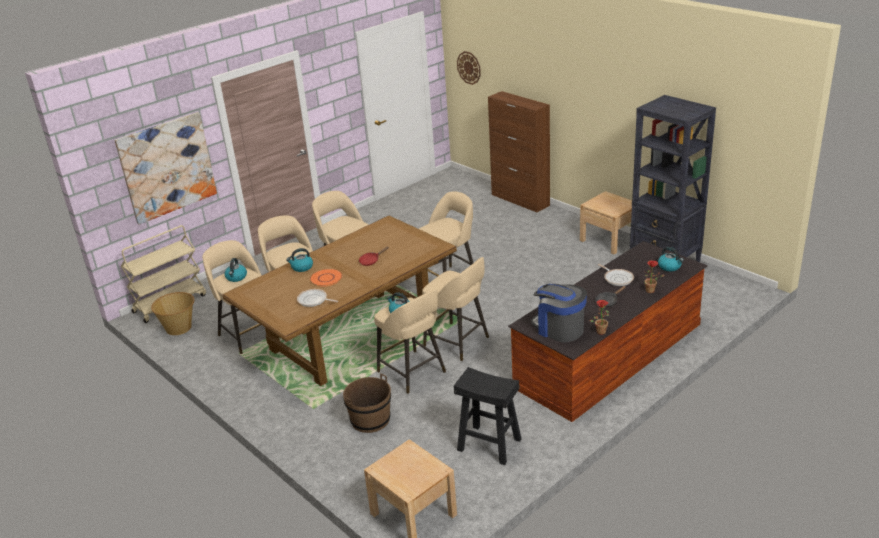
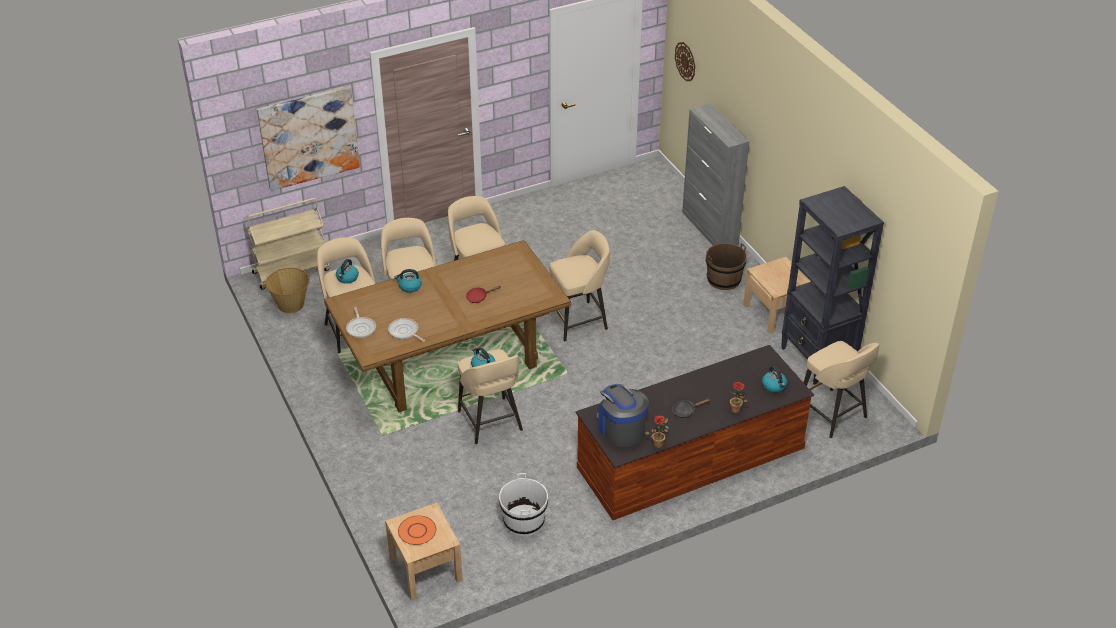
camera: 15 degrees right, 10 degrees up
orange plate [310,269,343,287] -> orange plate moved to [398,515,436,545]
brown bucket [343,374,391,433] -> brown bucket moved to [706,243,747,290]
beige stool [422,257,489,361] -> beige stool moved to [803,341,879,438]
black stool [454,367,521,465] -> white bucket [499,473,548,536]
brown cabinet [488,91,550,212] -> grey cabinet [682,104,750,246]
frying pan [598,264,634,286] -> frying pan moved to [346,307,376,338]

